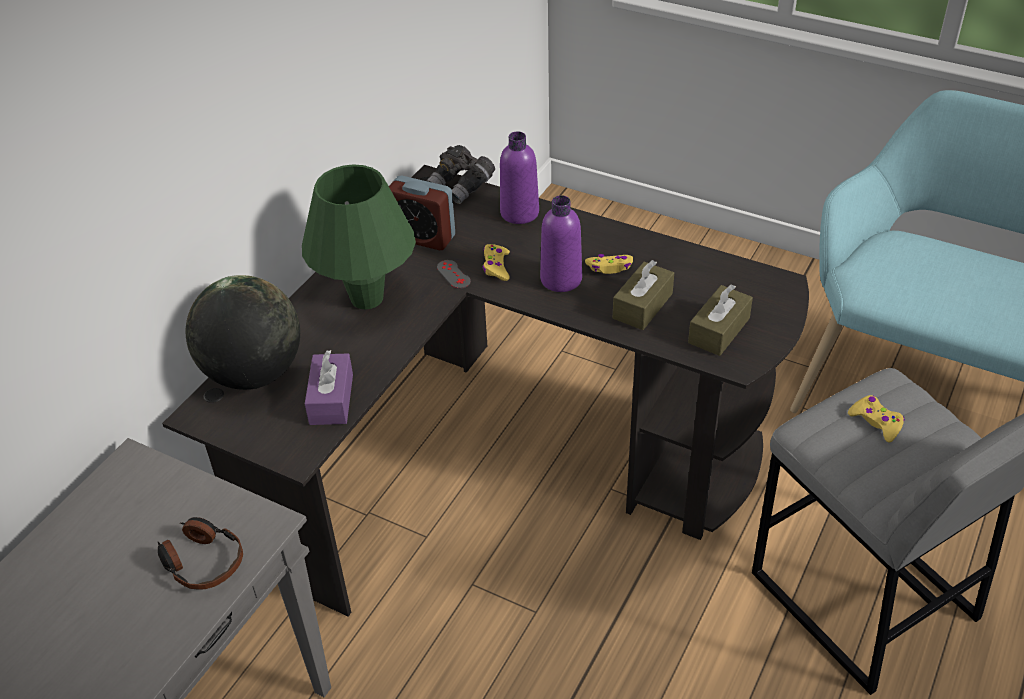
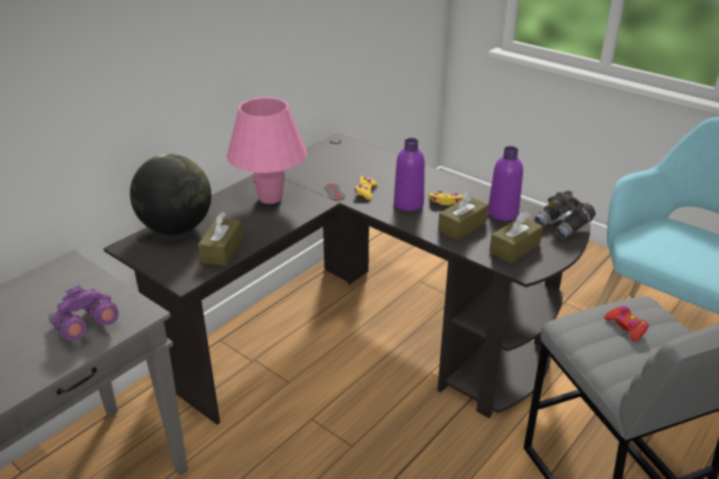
camera: 10 degrees right, 10 degrees down
headphones [158,517,243,590] -> purple binoculars [49,285,119,341]
green table lamp [302,164,416,309] -> pink table lamp [227,97,307,204]
purple tissue box [305,350,353,425] -> brown tissue box [198,212,243,266]
alarm clock [389,175,455,250] -> none
grey binoculars [426,145,495,204] -> grey binoculars moved to [534,191,596,239]
purple bottle [500,131,539,224] -> purple bottle moved to [488,146,523,221]
yellow game controller [848,395,905,443] -> red game controller [604,306,649,342]

